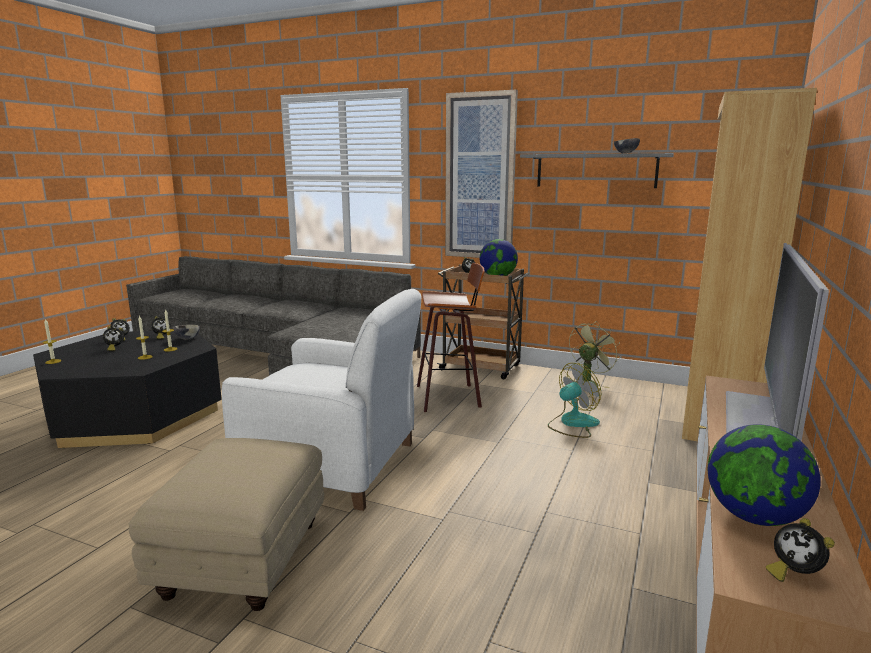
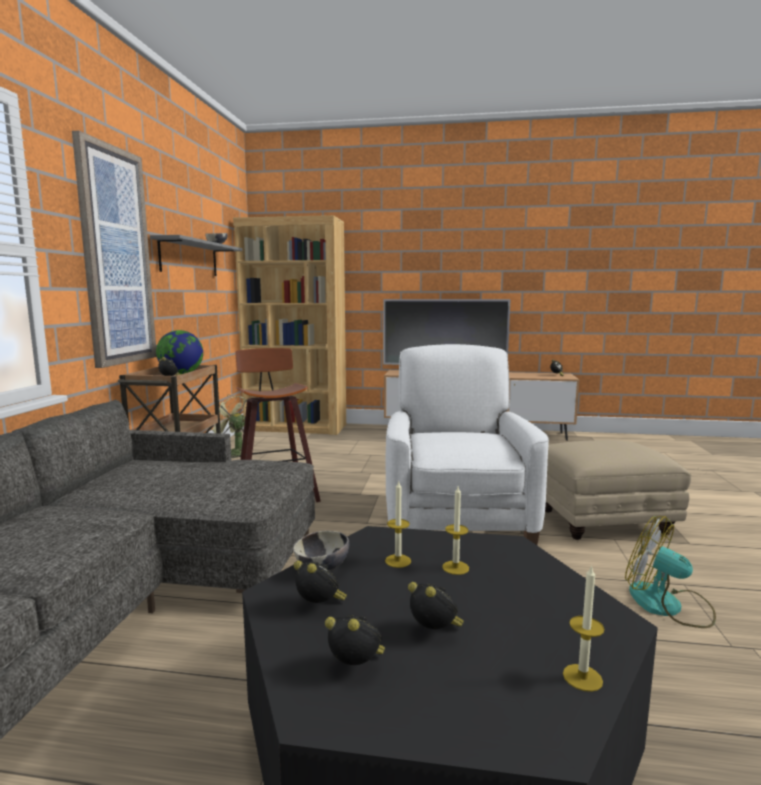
camera: 105 degrees left, 5 degrees down
fan [548,363,601,438] -> fan moved to [625,516,716,628]
globe [708,424,821,526] -> none

